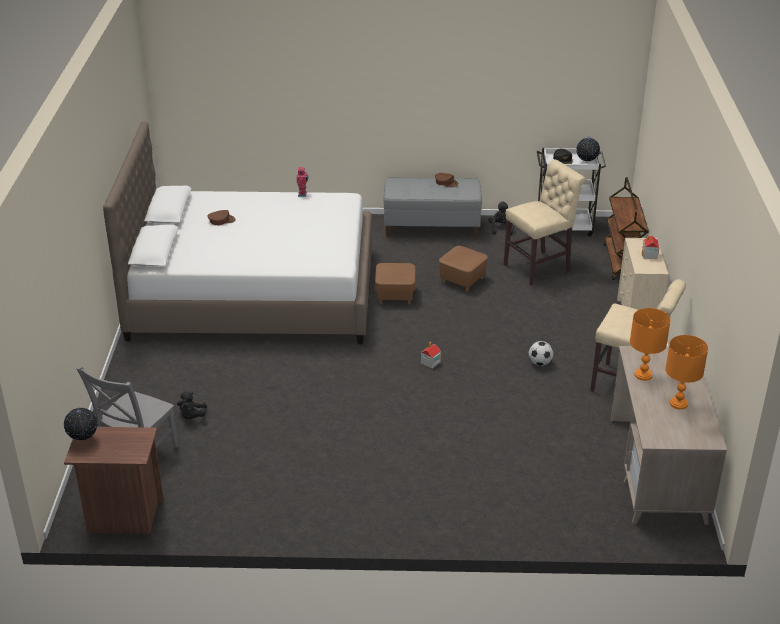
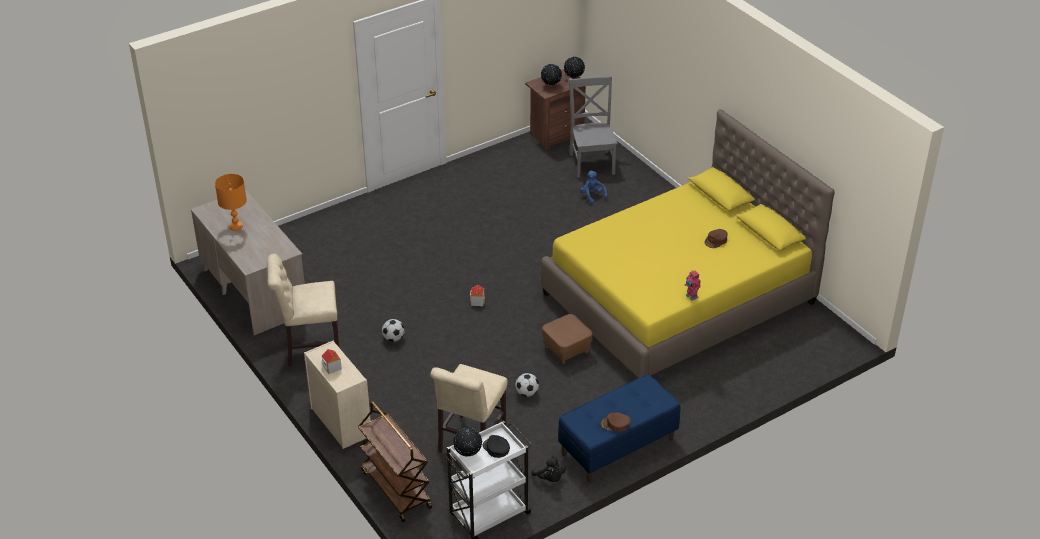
camera: 145 degrees right, 5 degrees up
white bed [103,121,372,344] -> yellow bed [541,109,835,378]
black plush toy [177,392,207,419] -> blue plush toy [580,171,608,204]
grey bench [384,177,482,238] -> blue bench [558,374,681,482]
brown ottoman [439,246,488,291] -> football [515,373,539,397]
orange table lamp [630,308,671,381] -> none
none -> globe [541,64,562,87]

